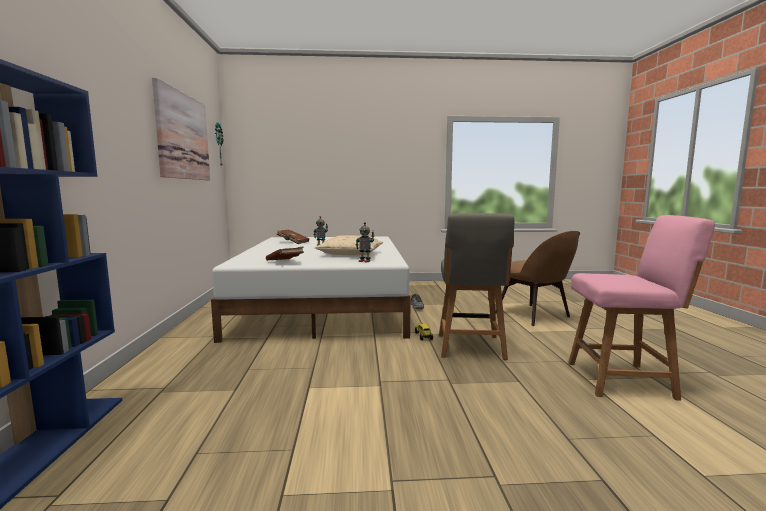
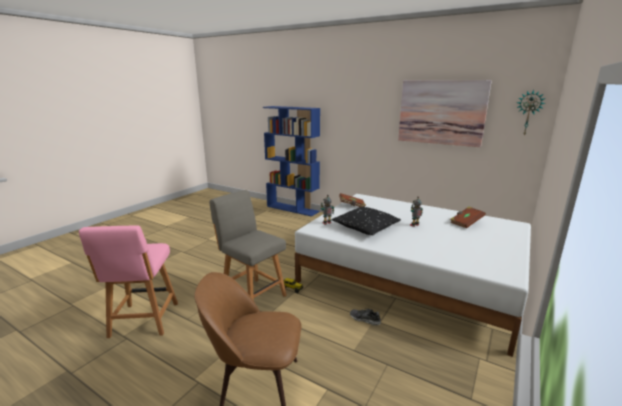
camera: 125 degrees right, 10 degrees up
beige pillow [314,235,383,256] -> black pillow [332,207,401,235]
pink chair [568,215,715,401] -> pink chair turned 45 degrees counterclockwise [79,226,178,338]

